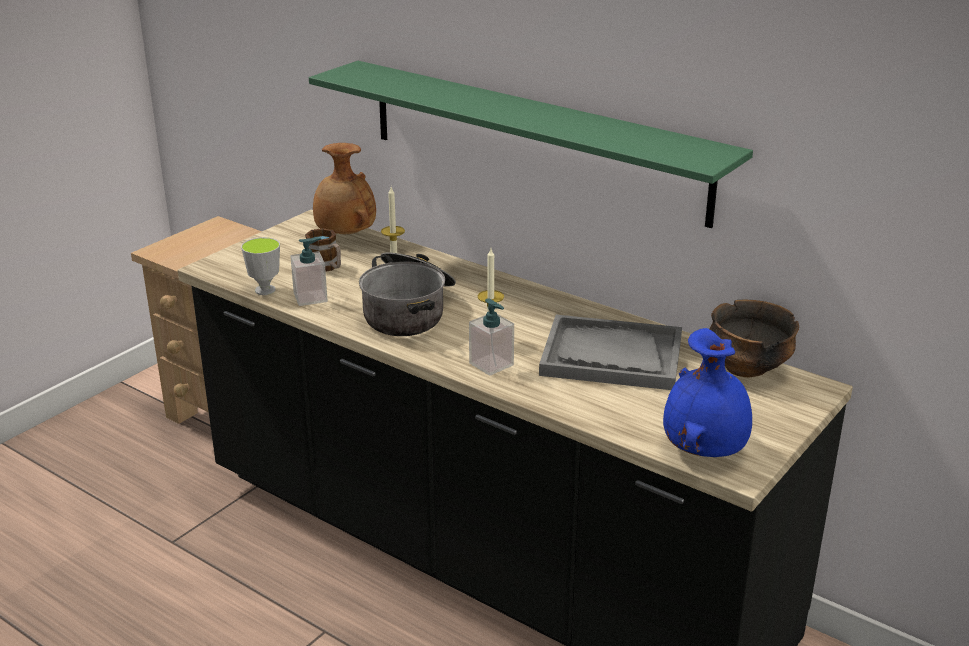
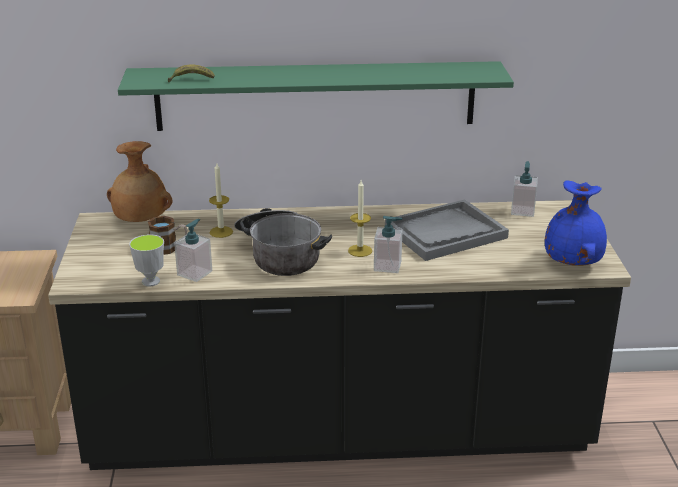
camera: 40 degrees left, 0 degrees up
bowl [709,300,799,377] -> soap dispenser [511,161,538,217]
none -> banana [168,64,215,82]

